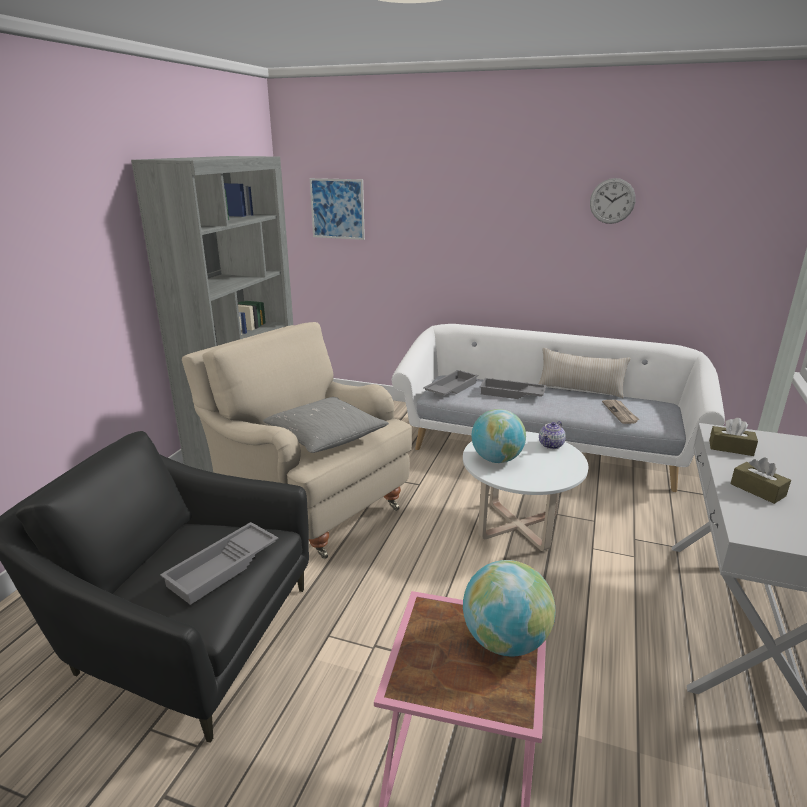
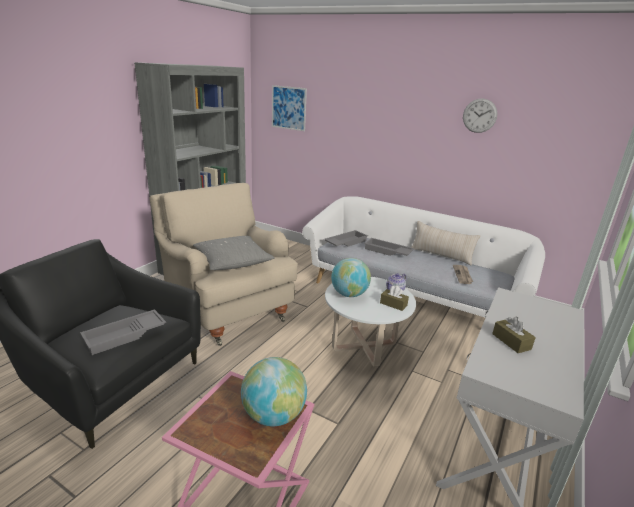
camera: 10 degrees right, 0 degrees up
brown tissue box [709,418,758,456] -> brown tissue box moved to [380,286,409,311]

